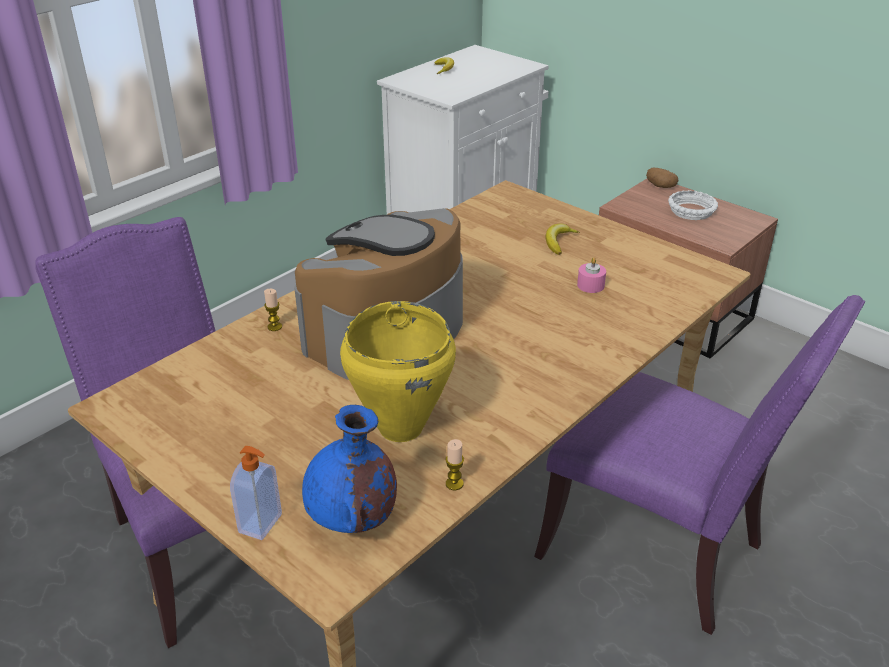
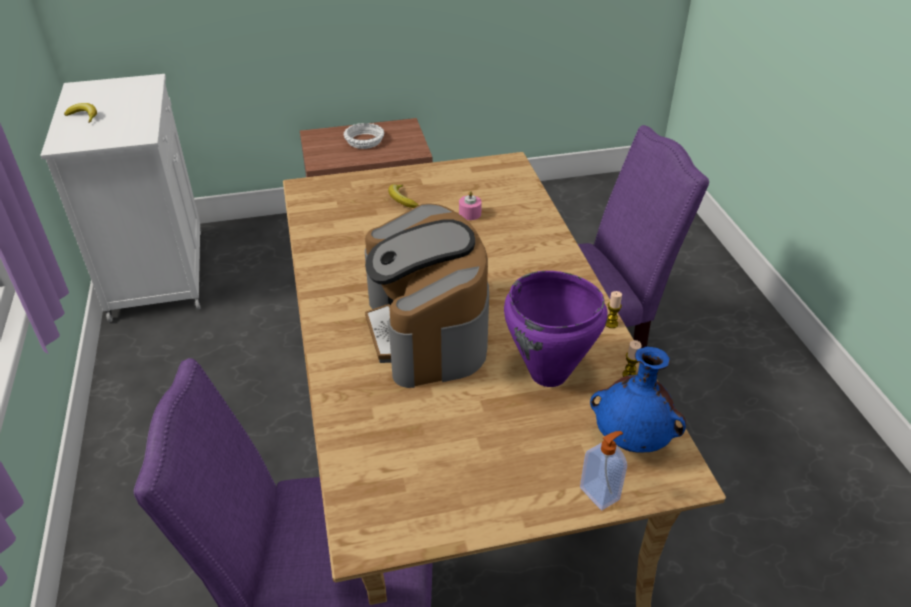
camera: 55 degrees left, 5 degrees up
candle [264,289,282,331] -> candle moved to [606,291,622,328]
yellow cooking pot [340,301,456,442] -> purple cooking pot [504,271,608,387]
potato [646,168,679,188] -> none

